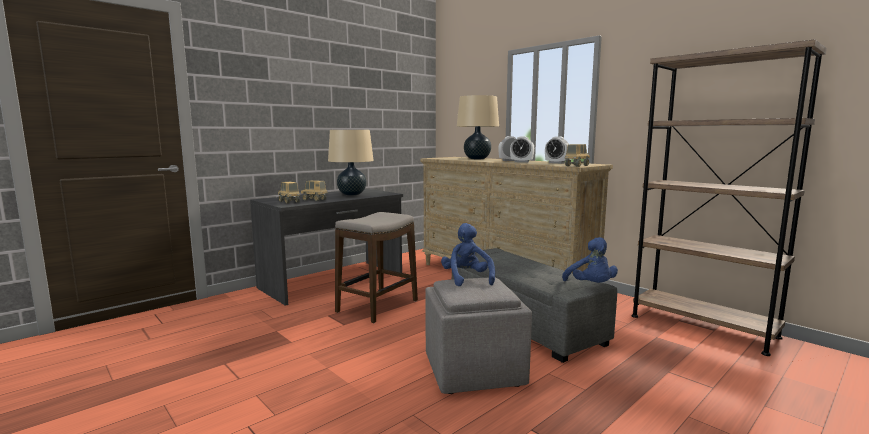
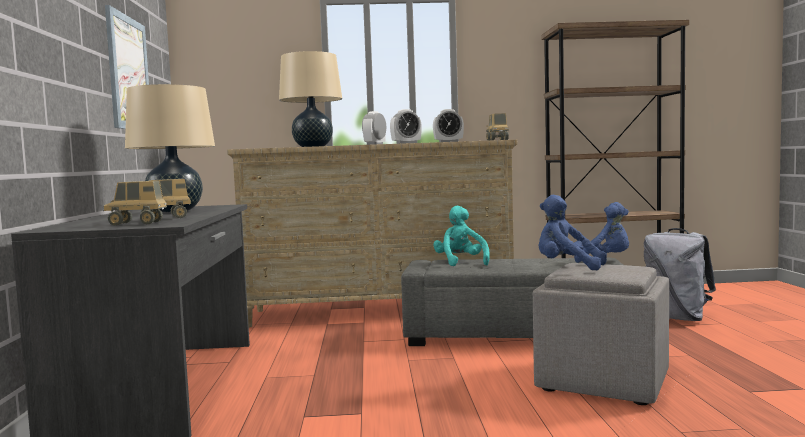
camera: 50 degrees left, 5 degrees down
stool [335,212,418,323] -> none
none -> picture [105,5,149,129]
none -> turquoise plush toy [433,205,490,266]
none -> grey backpack [644,228,716,321]

